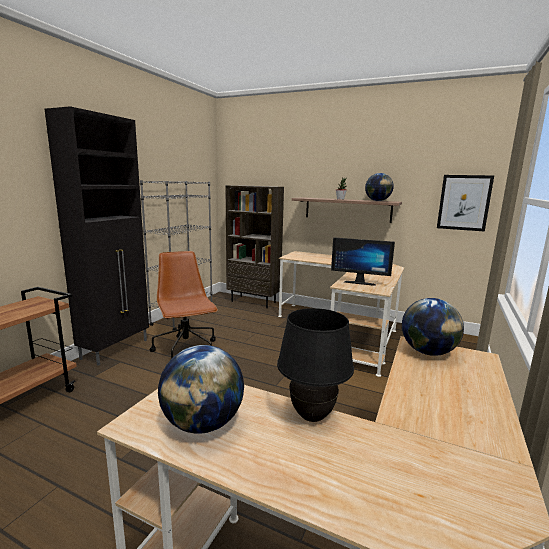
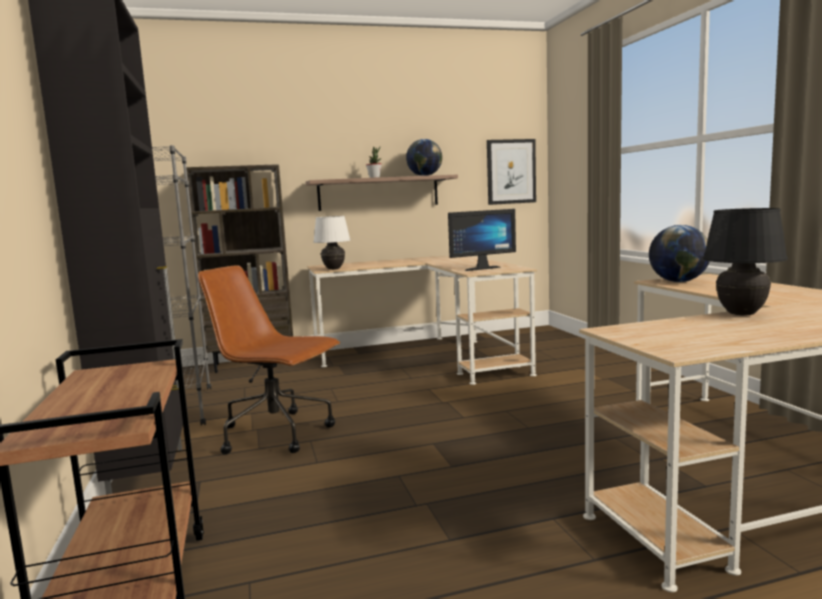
camera: 40 degrees left, 5 degrees down
globe [158,345,244,434] -> none
none -> white table lamp [313,216,350,270]

